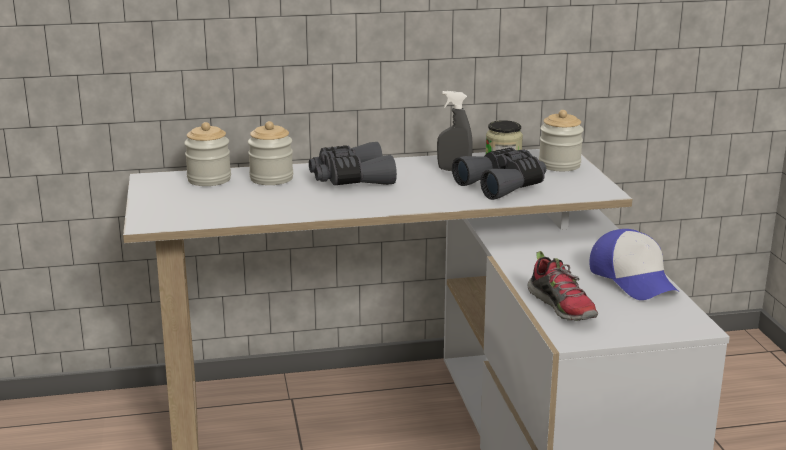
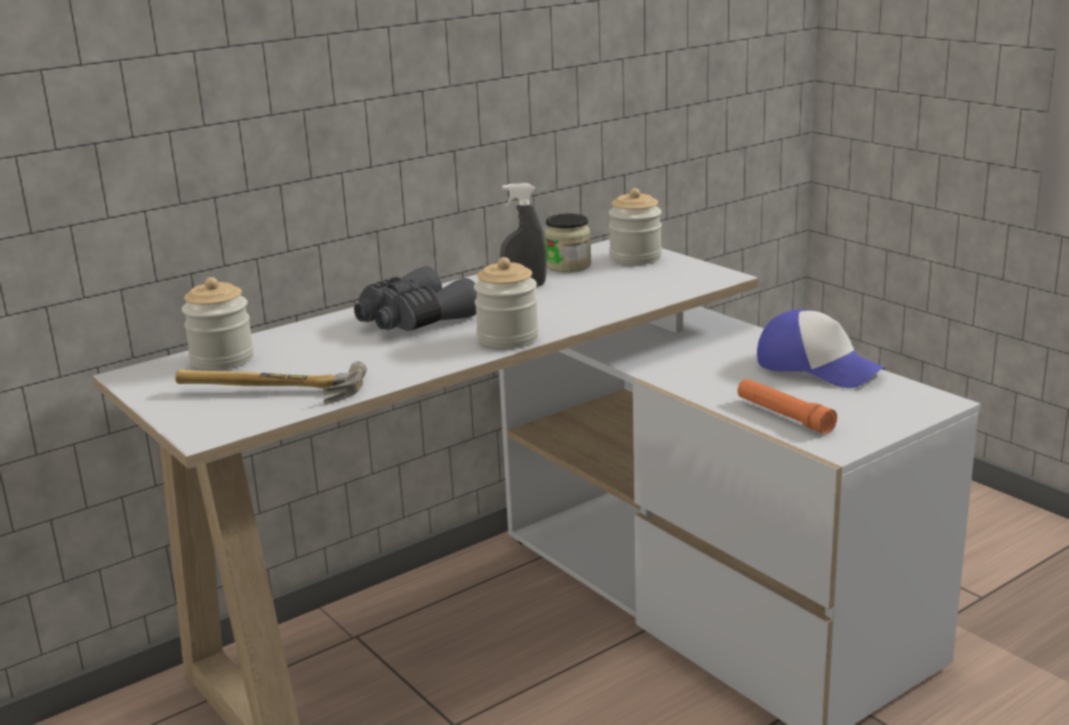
camera: 25 degrees left, 0 degrees up
jar [248,121,293,185] -> jar moved to [474,257,539,349]
grey binoculars [452,148,546,200] -> none
shoe [527,251,598,321] -> orange flashlight [738,379,837,434]
none -> hammer [175,361,367,405]

